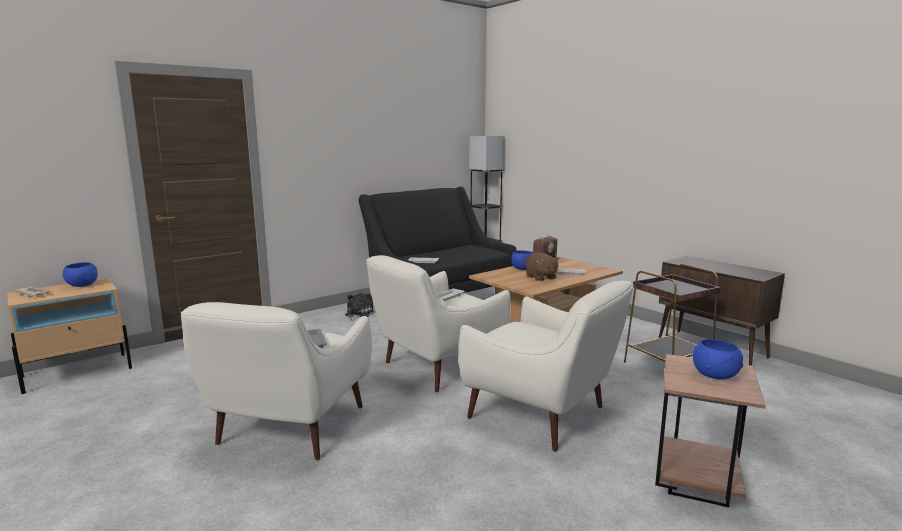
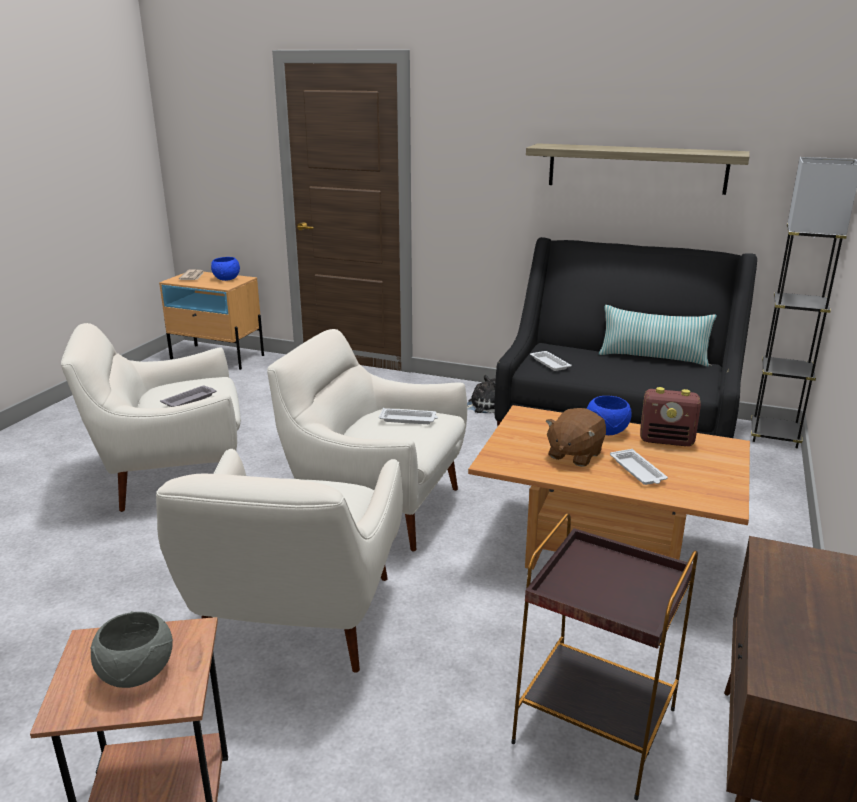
camera: 60 degrees right, 10 degrees up
blue bowl [693,339,743,380] -> grey bowl [90,611,173,688]
none -> shelf [526,143,750,195]
none -> pillow [599,305,717,367]

